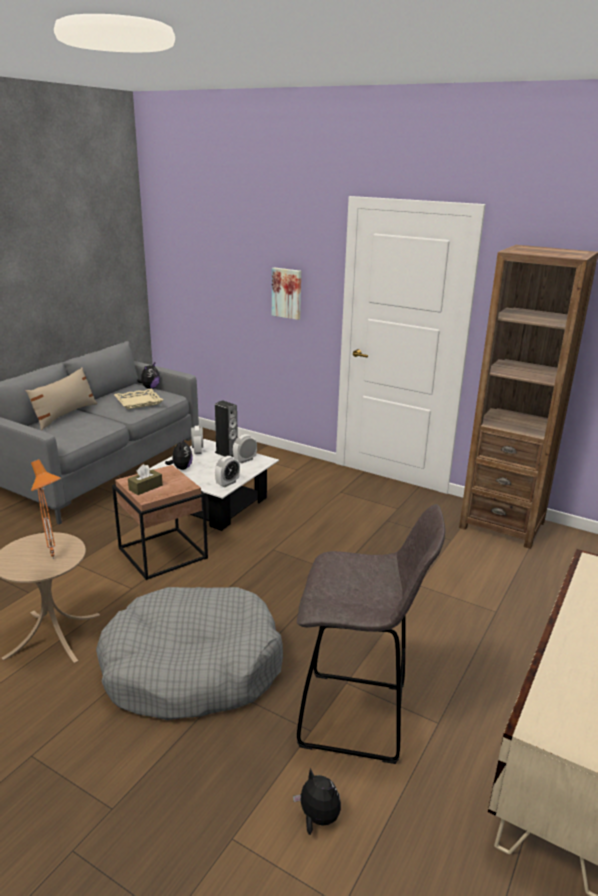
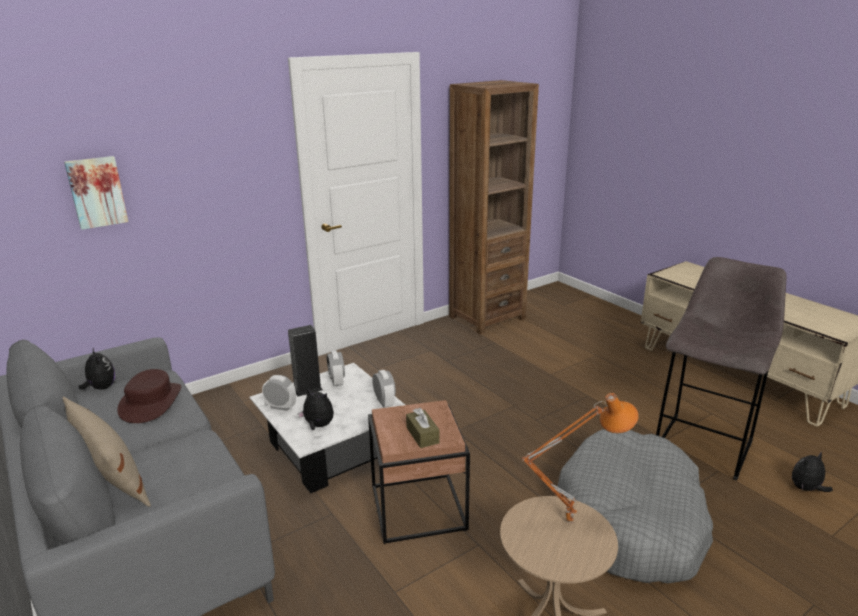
camera: 65 degrees left, 0 degrees up
beige tray [114,389,163,409] -> brown hat [117,369,181,423]
picture [272,267,301,320] -> picture moved to [64,156,128,230]

